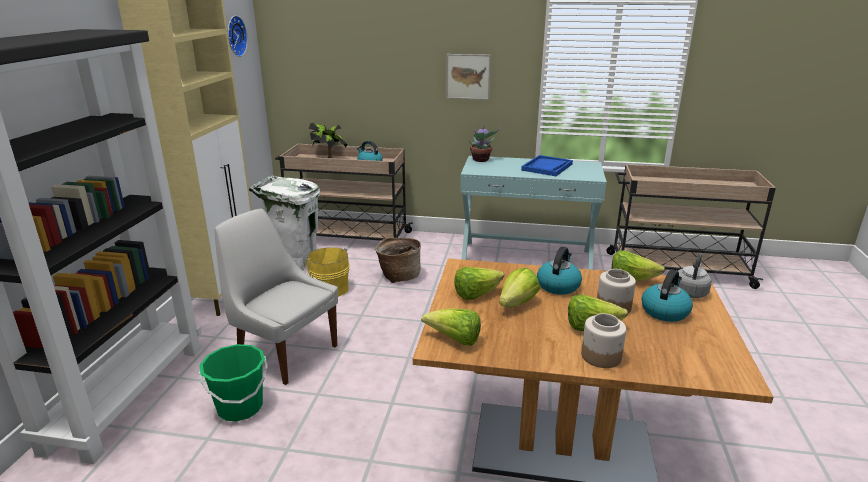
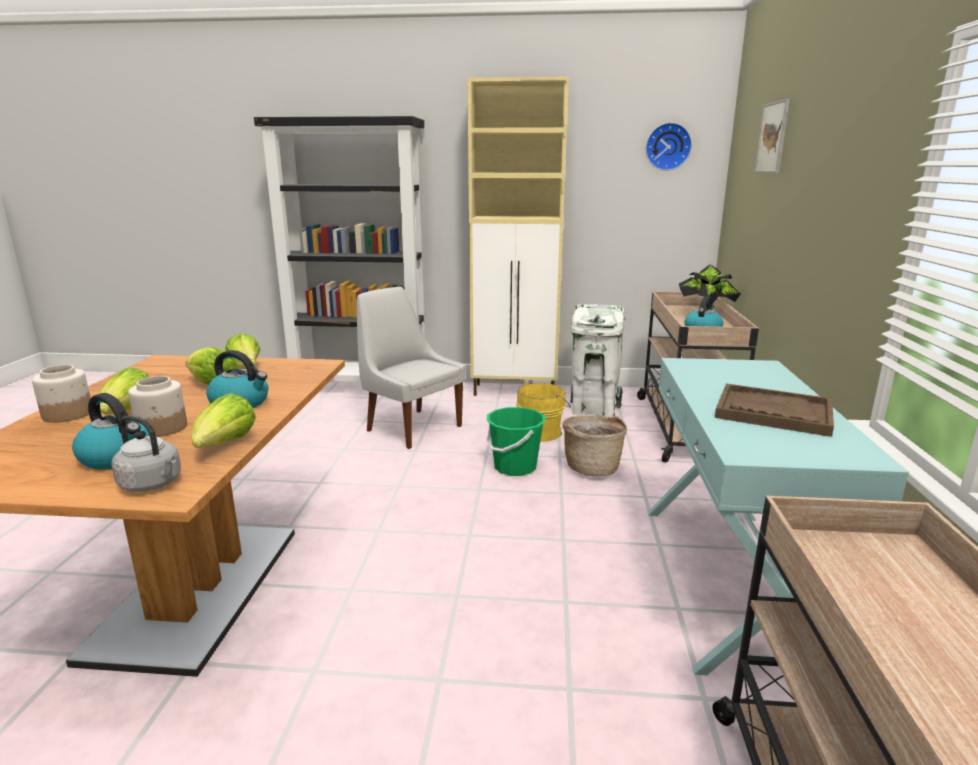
camera: 85 degrees right, 5 degrees down
green bucket [199,344,267,421] -> green bucket moved to [486,407,546,476]
white chair [214,209,338,385] -> white chair turned 75 degrees counterclockwise [357,287,466,449]
lettuce [421,308,481,346] -> none
picture [446,54,491,100] -> picture moved to [755,99,790,173]
potted plant [469,124,500,162] -> none
blue tray [521,155,573,176] -> brown tray [715,383,834,437]

